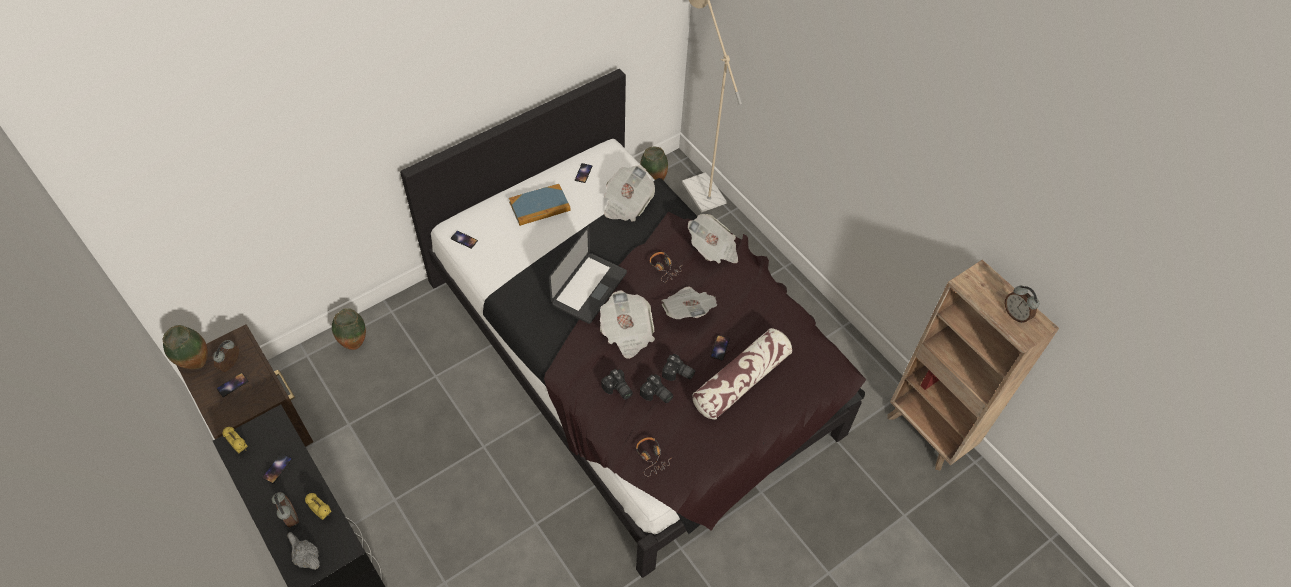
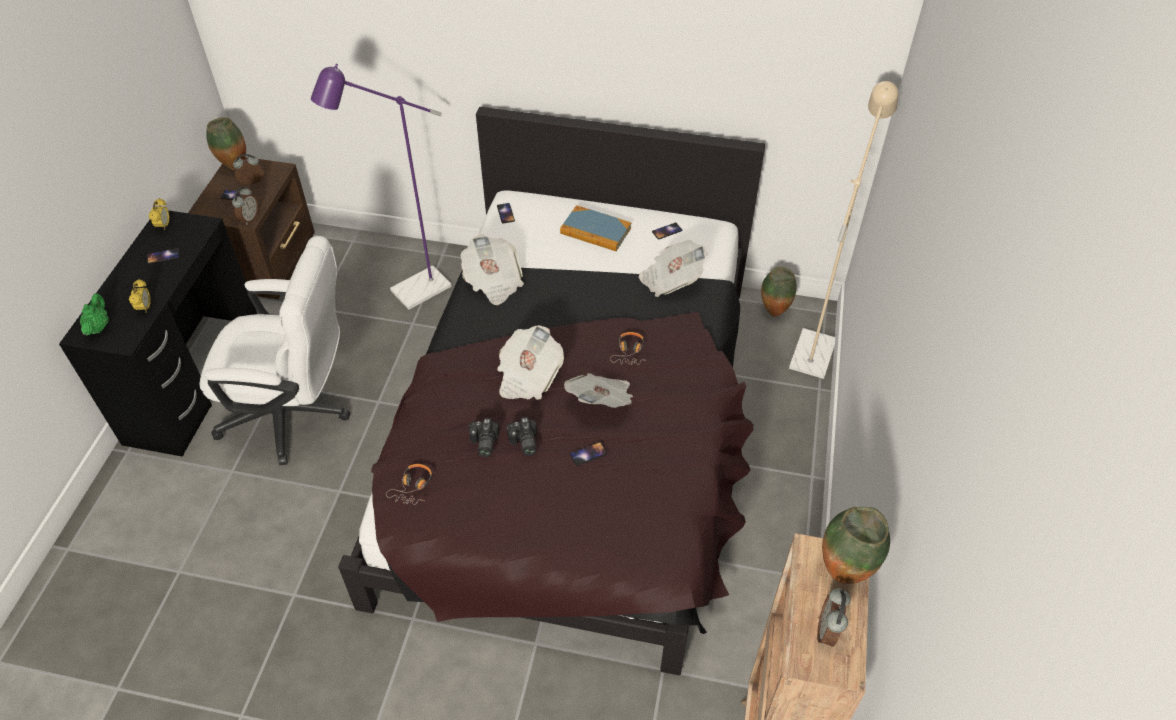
camera: 50 degrees right, 5 degrees down
alarm clock [271,492,299,528] -> alarm clock moved to [232,187,259,225]
grey teapot [287,532,320,570] -> green teapot [80,293,109,336]
vase [332,308,366,350] -> vase moved to [822,507,890,584]
laptop [549,226,627,324] -> none
camera [601,369,633,400] -> none
newspaper [688,214,738,263] -> newspaper moved to [460,234,524,305]
pillow [693,328,792,420] -> none
none -> white office chair [200,236,350,465]
none -> purple floor lamp [311,64,452,310]

